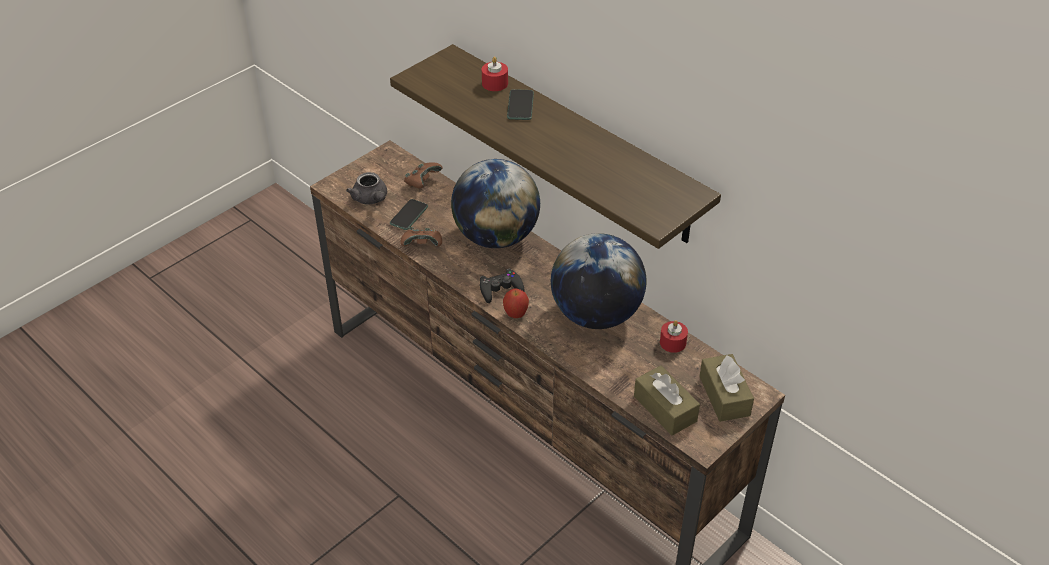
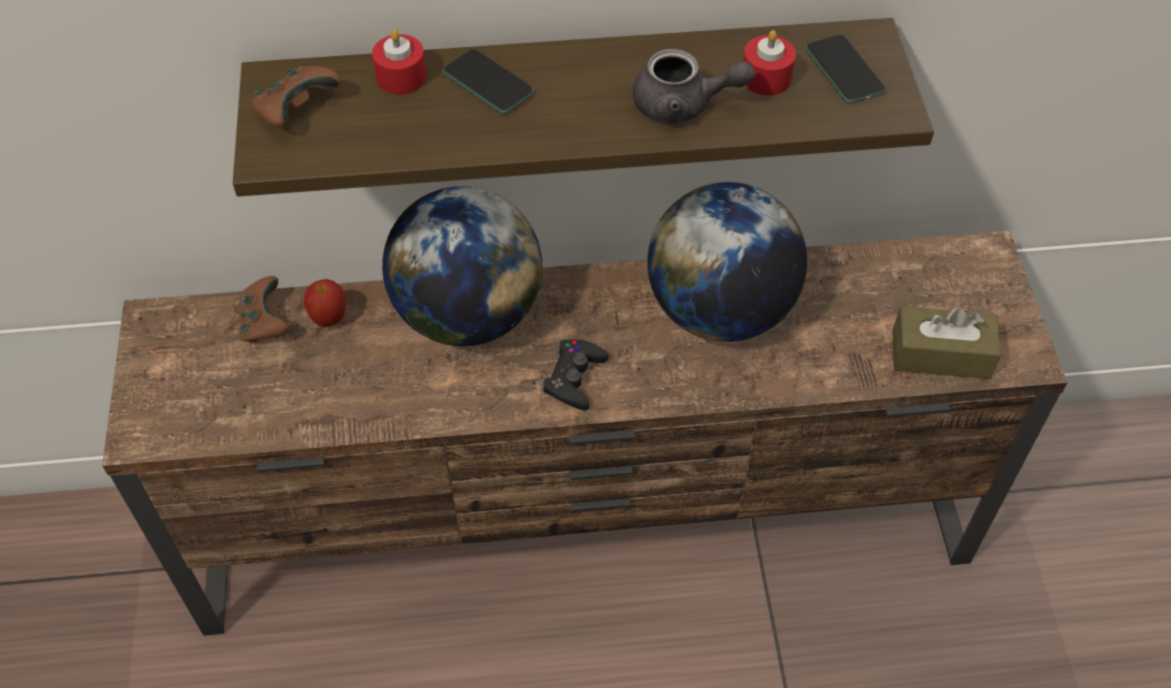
camera: 50 degrees left, 10 degrees up
grey teapot [346,172,387,205] -> grey teapot moved to [633,49,755,124]
phone [390,199,428,230] -> phone moved to [805,34,886,104]
brown game controller [400,227,442,246] -> brown game controller moved to [252,66,341,127]
apple [503,289,529,318] -> apple moved to [304,279,346,327]
red candle [660,320,688,353] -> red candle moved to [743,30,796,96]
brown tissue box [699,354,754,422] -> none

